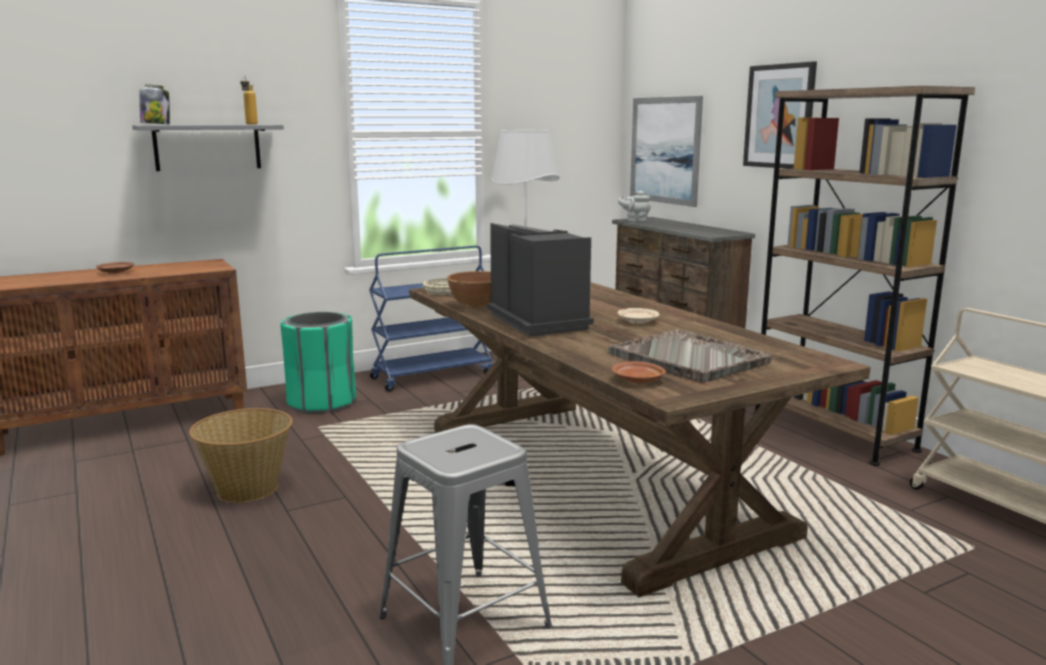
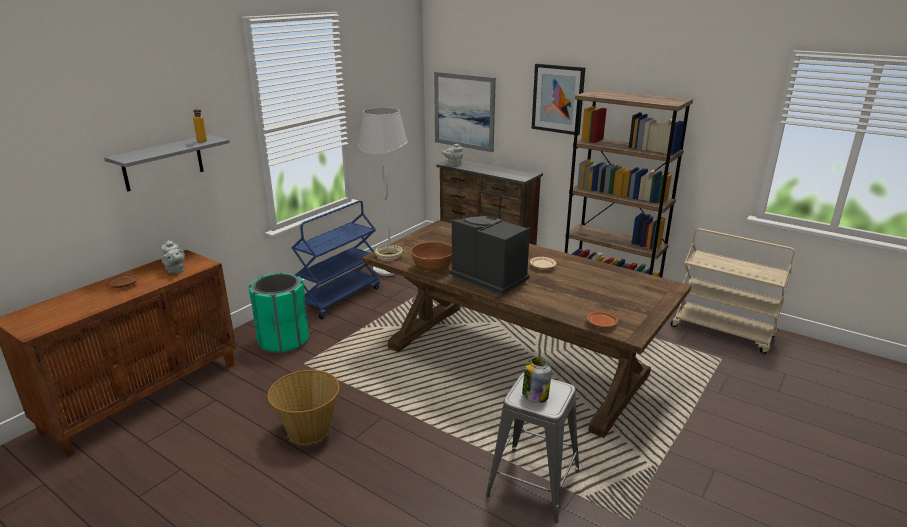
camera: 25 degrees left, 10 degrees up
jar [139,84,170,125] -> jar moved to [522,357,552,403]
grey tray [608,329,772,383] -> none
none -> grey teapot [162,240,185,274]

